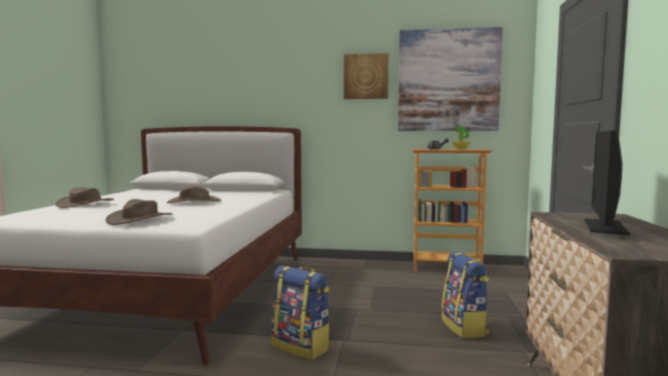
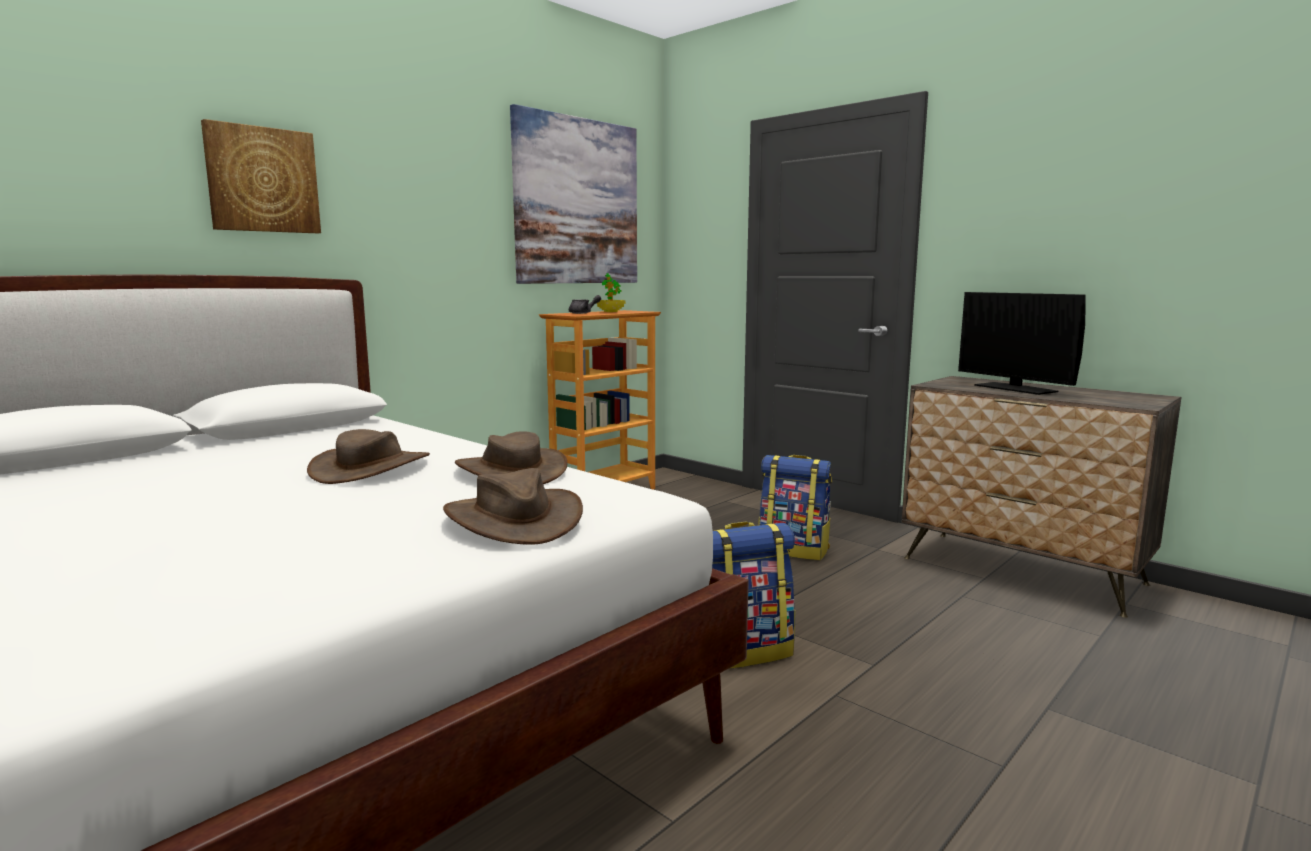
camera: 55 degrees left, 5 degrees up
brown hat [55,187,114,208] -> brown hat moved to [455,431,567,484]
picture [344,53,388,99] -> picture moved to [201,119,321,233]

